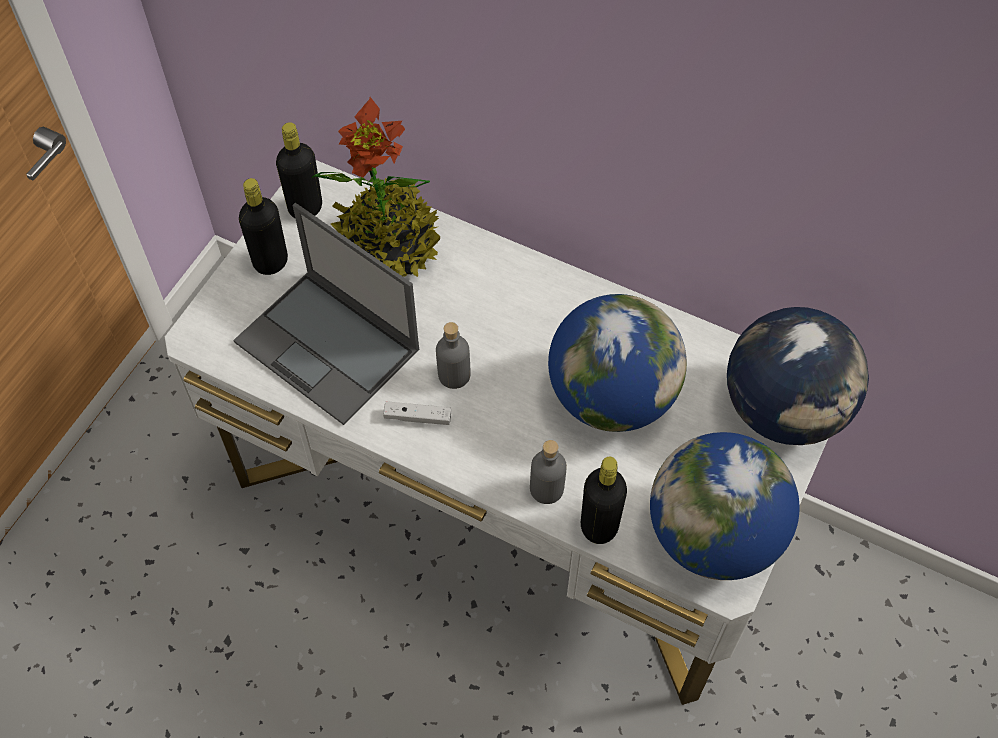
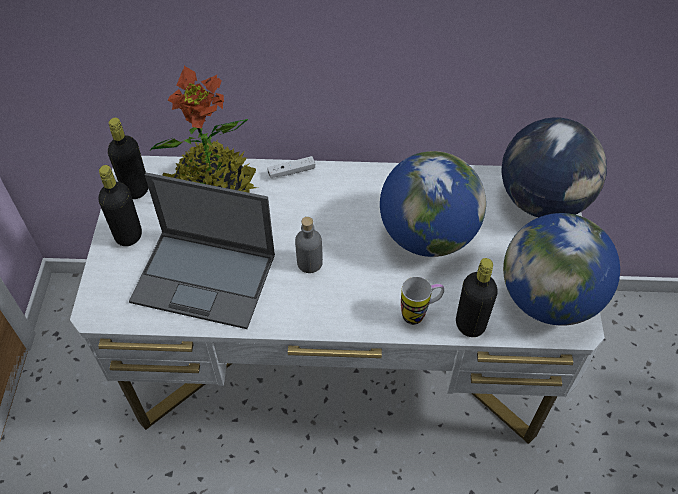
camera: 25 degrees left, 5 degrees down
white game controller [383,401,451,425] -> white game controller moved to [267,156,315,178]
grey bottle [530,440,567,504] -> mug [401,276,444,325]

